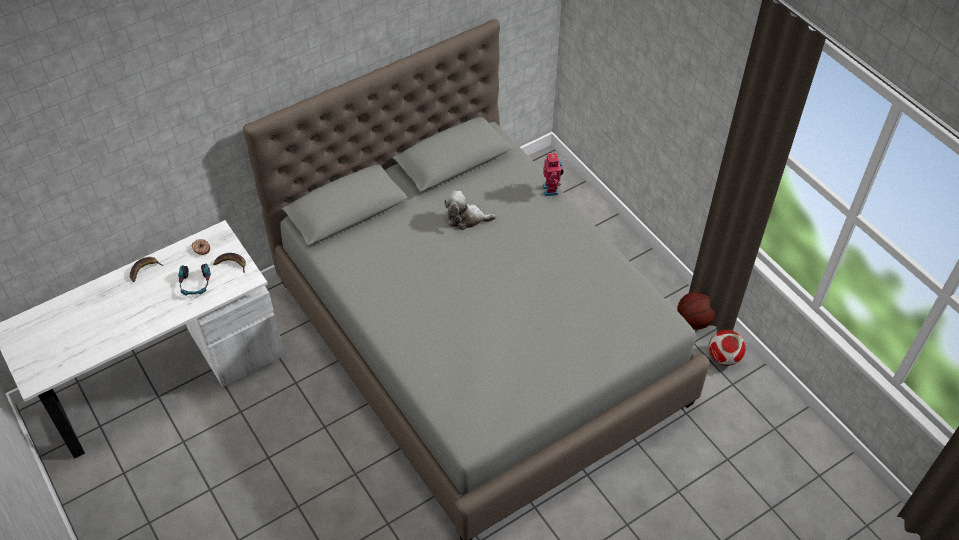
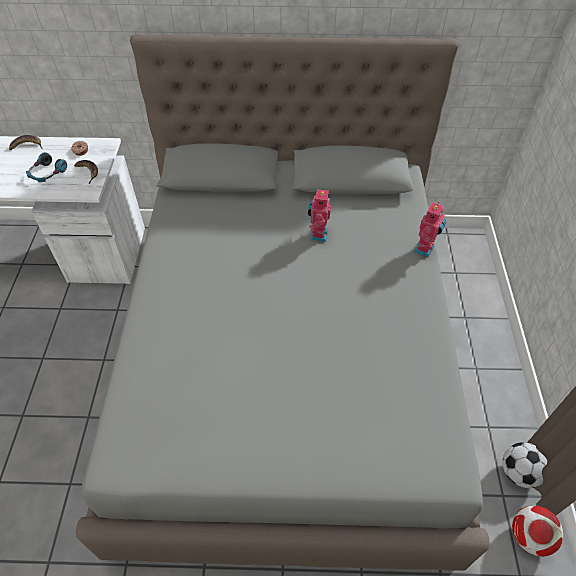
camera: 35 degrees right, 0 degrees up
plush toy [444,191,496,230] -> toy robot [308,188,331,242]
basketball [677,292,715,330] -> football [503,442,547,488]

